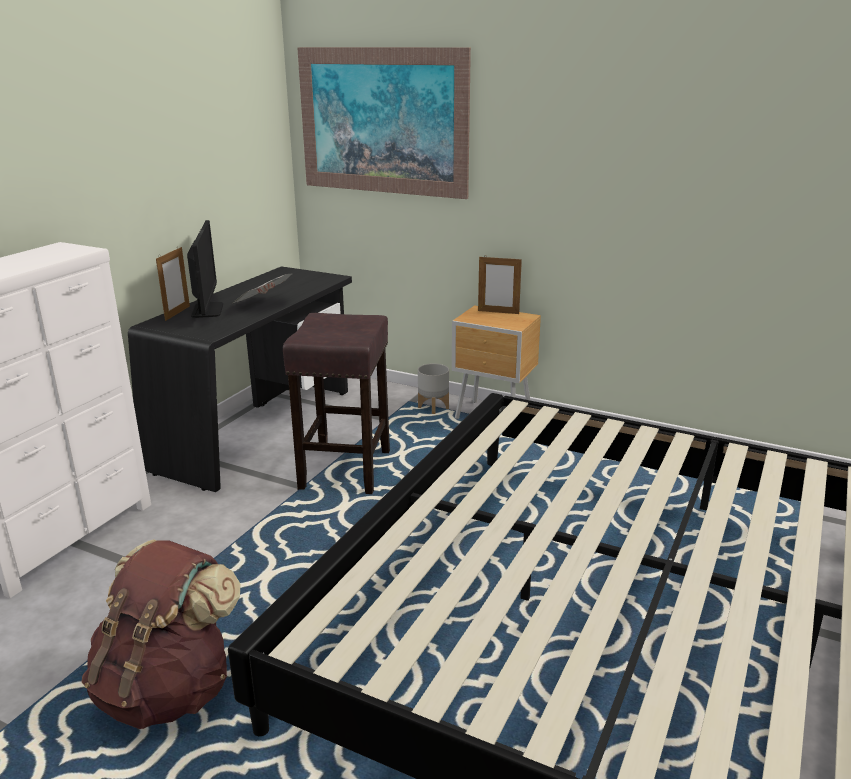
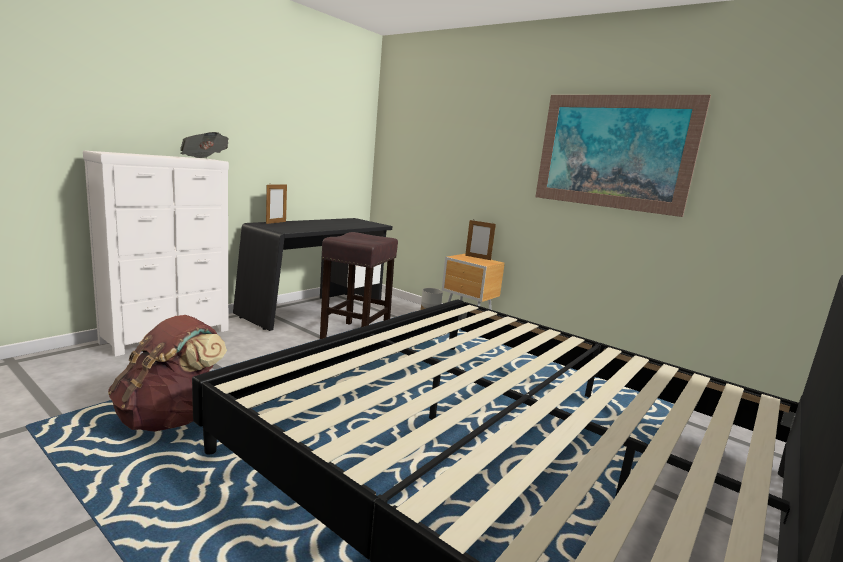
camera: 10 degrees right, 10 degrees down
monitor [187,220,223,318] -> none
newspaper [233,274,292,303] -> newspaper moved to [180,132,229,158]
picture [297,47,471,199] -> picture moved to [535,95,711,217]

